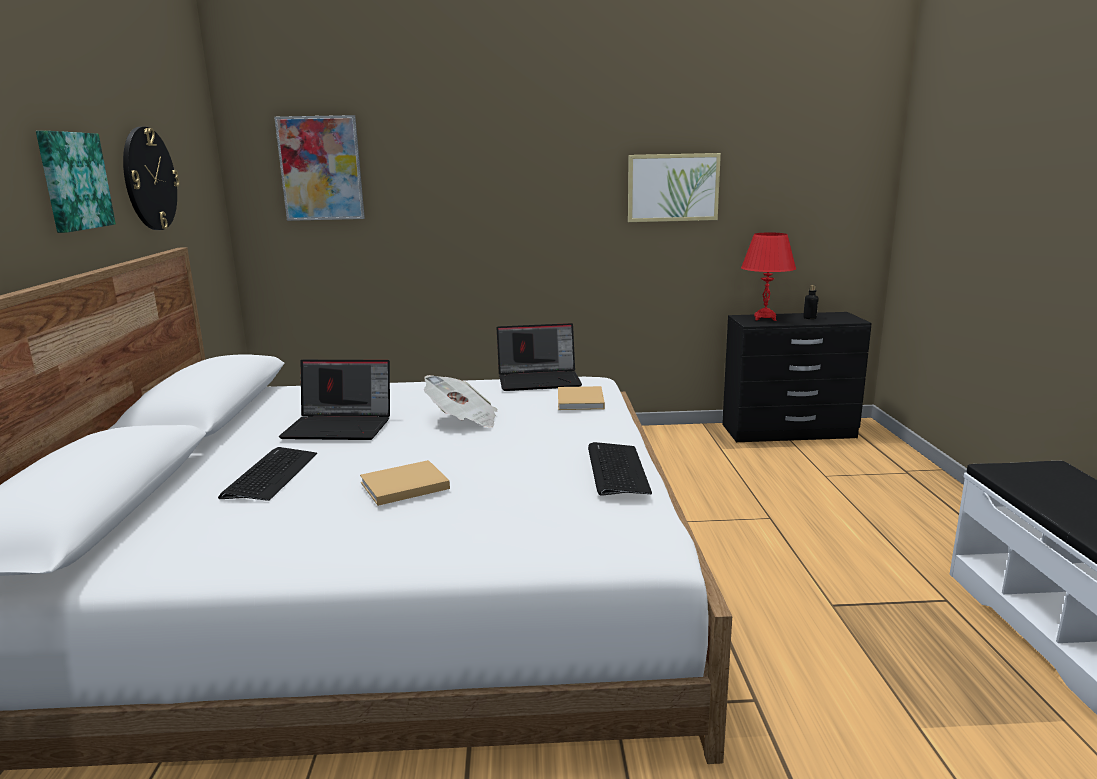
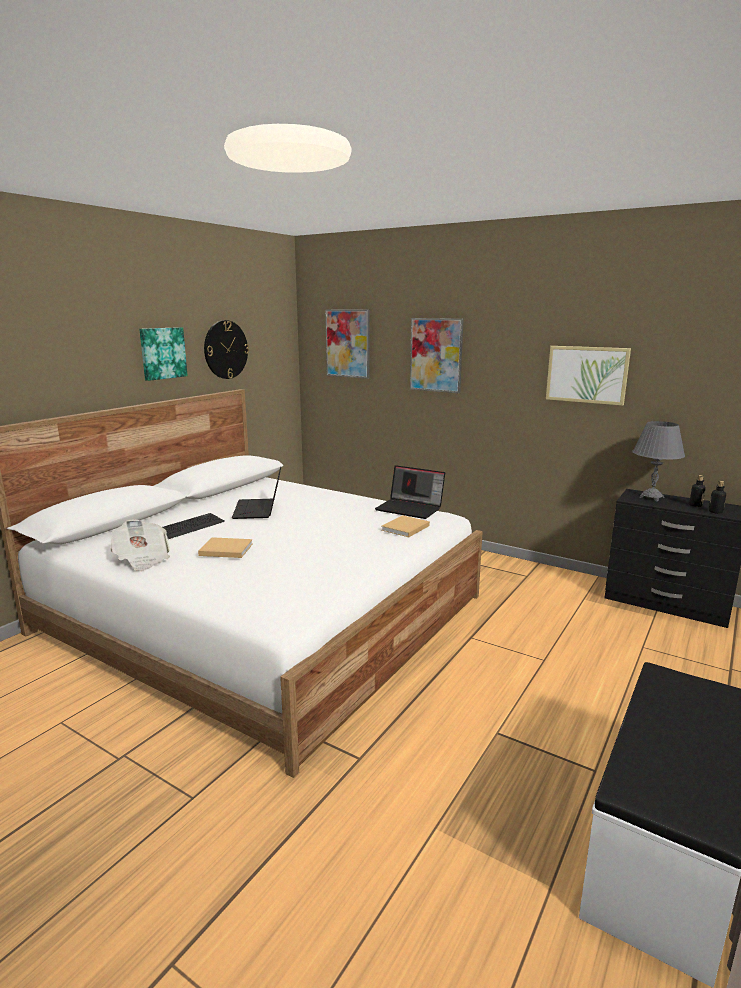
camera: 35 degrees right, 0 degrees up
laptop [279,360,390,440] -> laptop turned 45 degrees clockwise [232,467,281,519]
newspaper [424,375,497,427] -> newspaper moved to [110,519,170,571]
keyboard [588,442,652,495] -> none
red table lamp [741,233,796,321] -> grey table lamp [632,421,685,501]
none -> picture [410,318,464,393]
none -> bottle [709,481,726,514]

